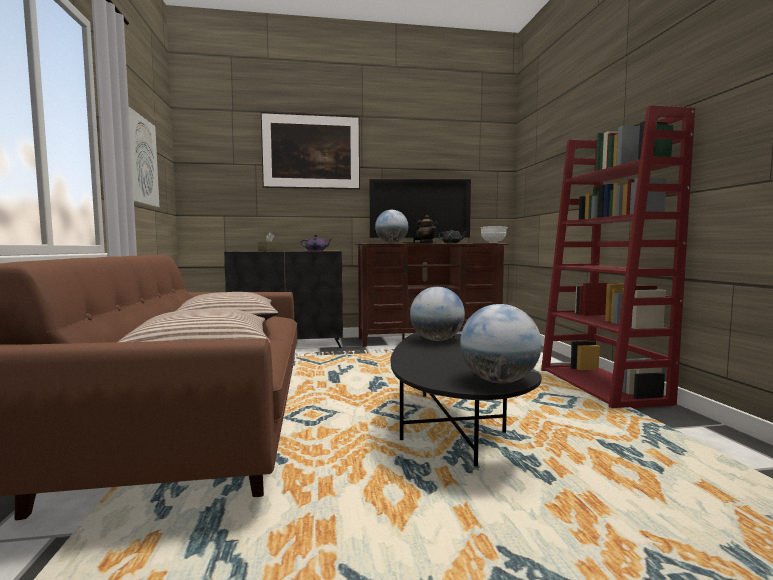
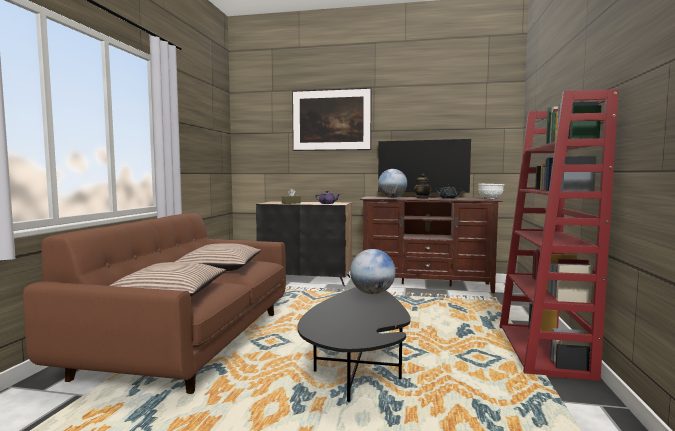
camera: 20 degrees right, 0 degrees up
picture [129,107,159,207] -> none
globe [460,304,542,383] -> none

